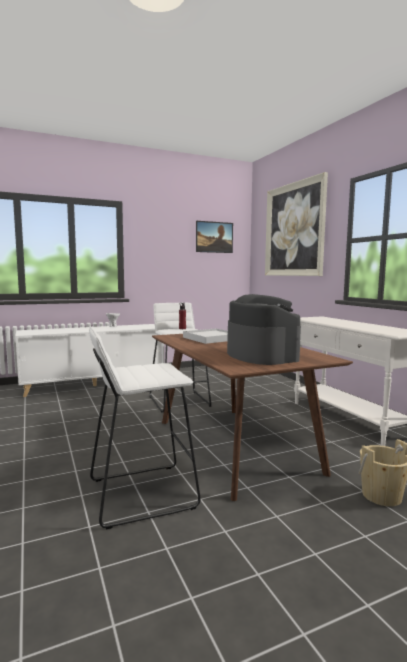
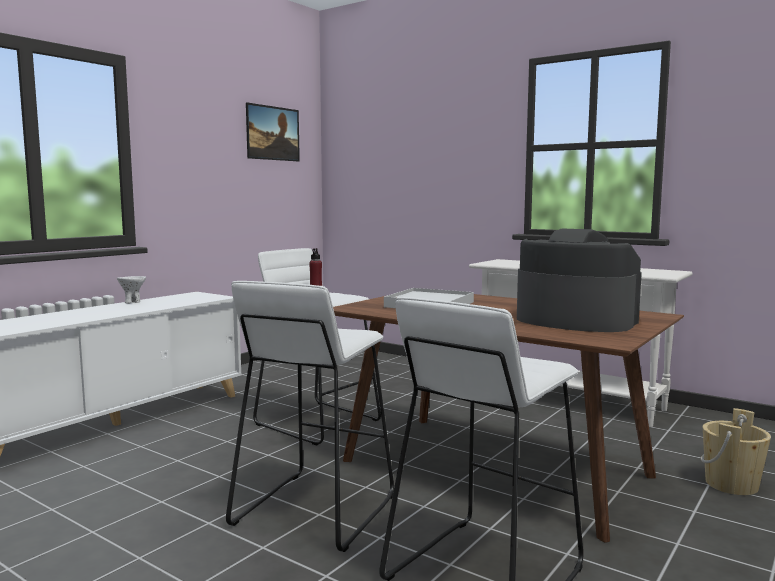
camera: 30 degrees left, 0 degrees up
picture [265,172,328,276] -> none
none -> white stool [226,281,394,552]

